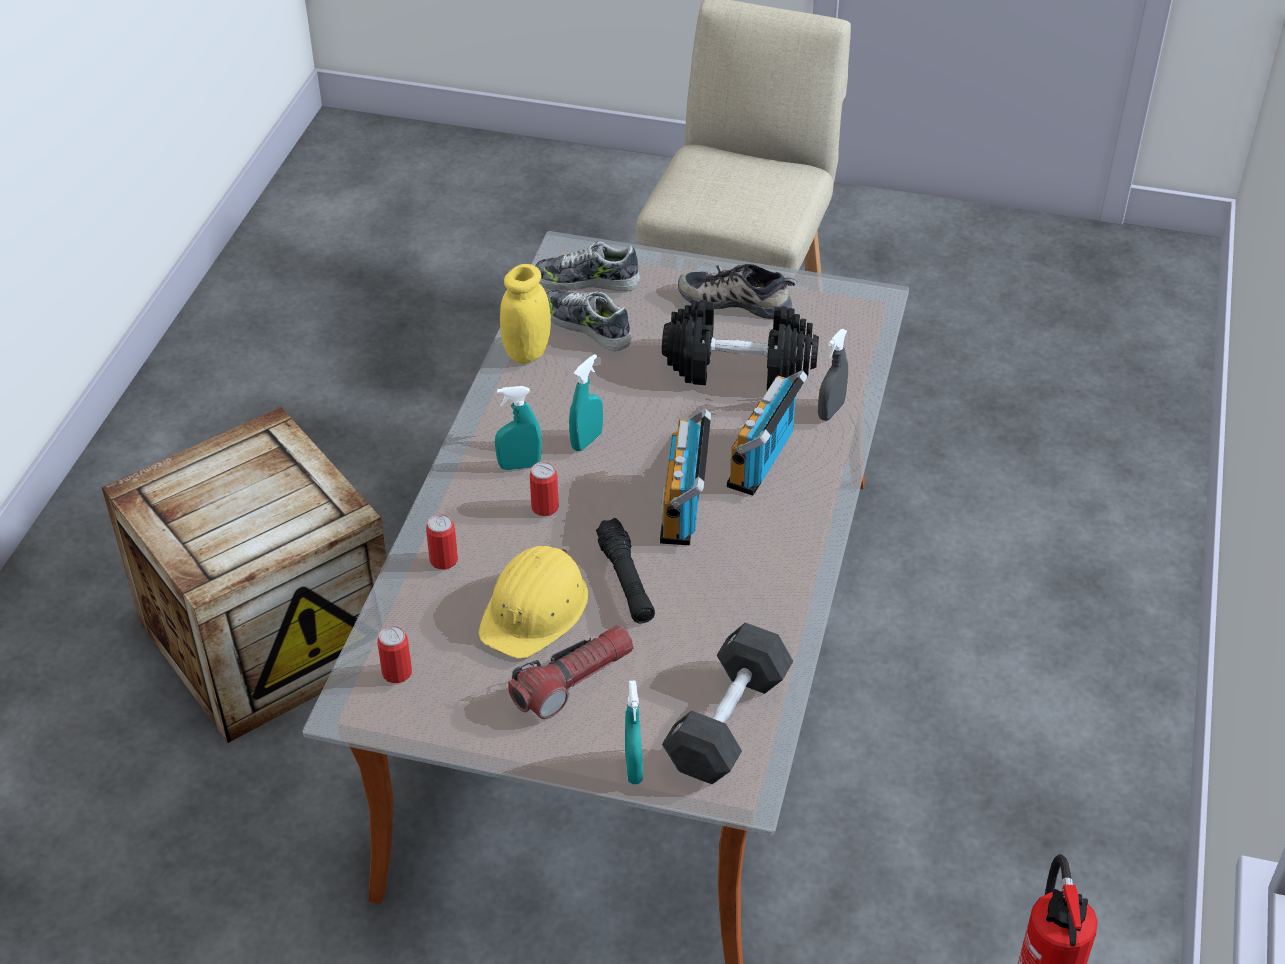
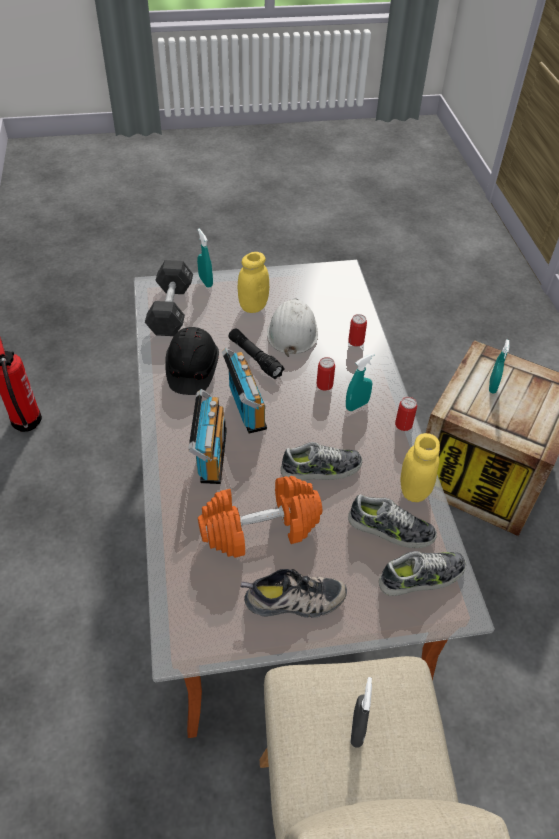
camera: 155 degrees right, 5 degrees up
can [377,625,412,683] -> can moved to [395,397,417,431]
yellow hard hat [478,546,589,659] -> white hard hat [267,298,318,357]
flashlight [508,625,634,719] -> yellow jar [238,252,269,313]
turquoise spray bottle [569,354,603,451] -> turquoise spray bottle moved to [489,340,510,394]
black dumbbell [662,300,819,390] -> orange dumbbell [198,476,322,558]
grey spray bottle [818,329,848,421] -> grey spray bottle moved to [350,677,372,748]
none -> black hard hat [165,327,219,395]
none -> shoe [280,442,362,481]

